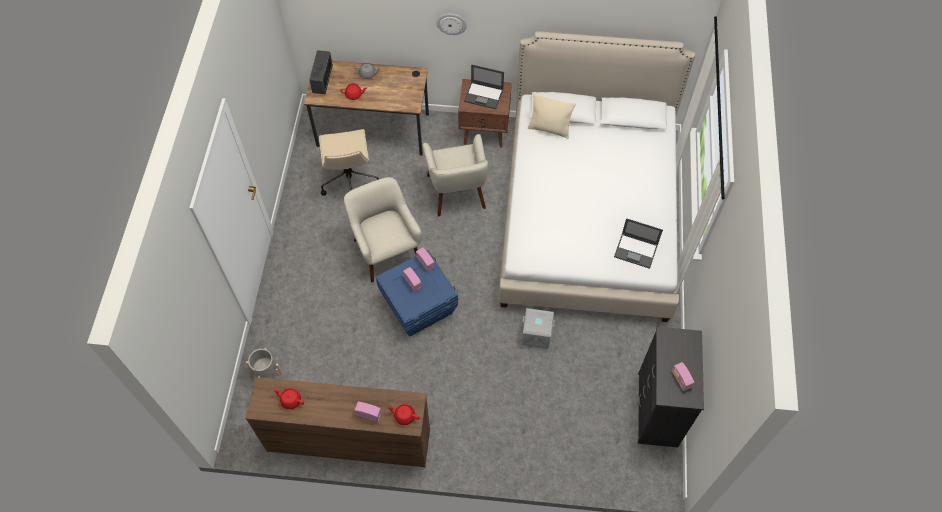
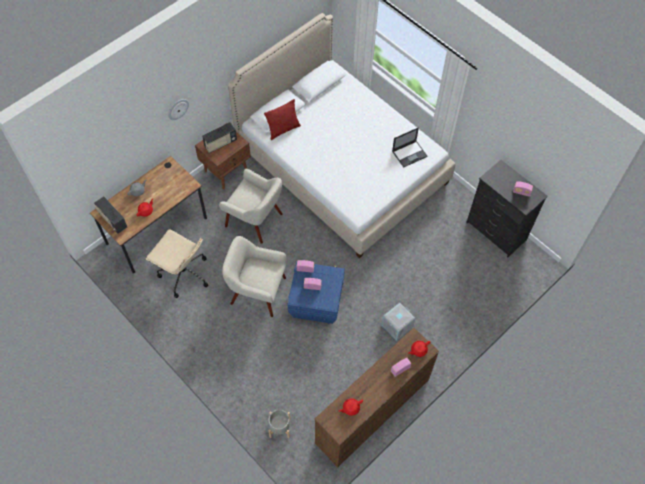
camera: 50 degrees left, 0 degrees up
laptop [464,65,504,109] -> radio [202,122,237,153]
grey storage box [521,308,555,349] -> grey storage box moved to [381,303,415,341]
beige pillow [528,94,576,139] -> red pillow [264,99,301,140]

